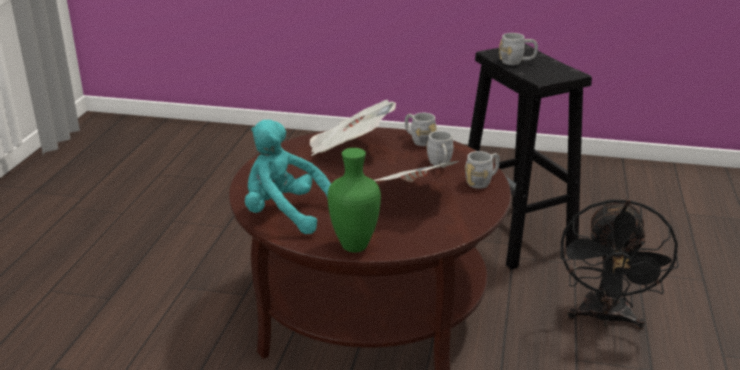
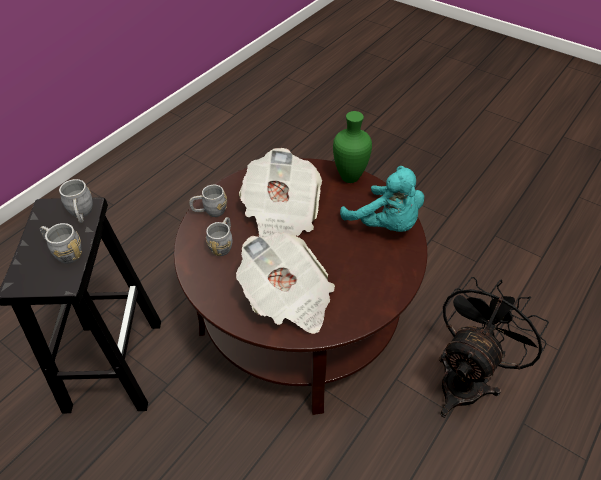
camera: 155 degrees left, 20 degrees up
grey mug [405,113,437,146] -> grey mug moved to [59,179,93,223]
black fan [560,199,679,329] -> black fan moved to [439,277,549,418]

